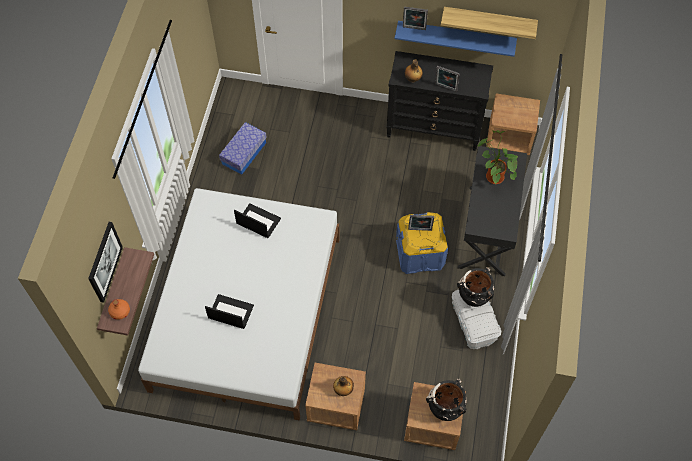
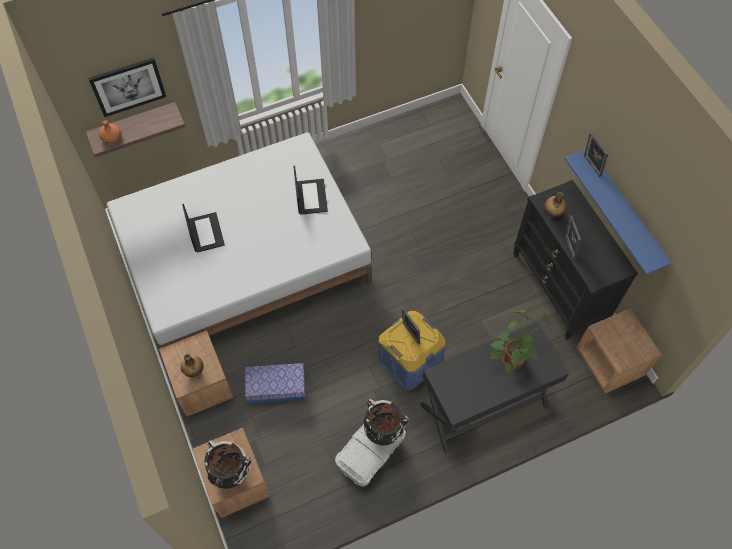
camera: 55 degrees right, 0 degrees up
storage box [219,122,267,175] -> storage box moved to [245,363,305,404]
shelf [441,7,538,39] -> none

